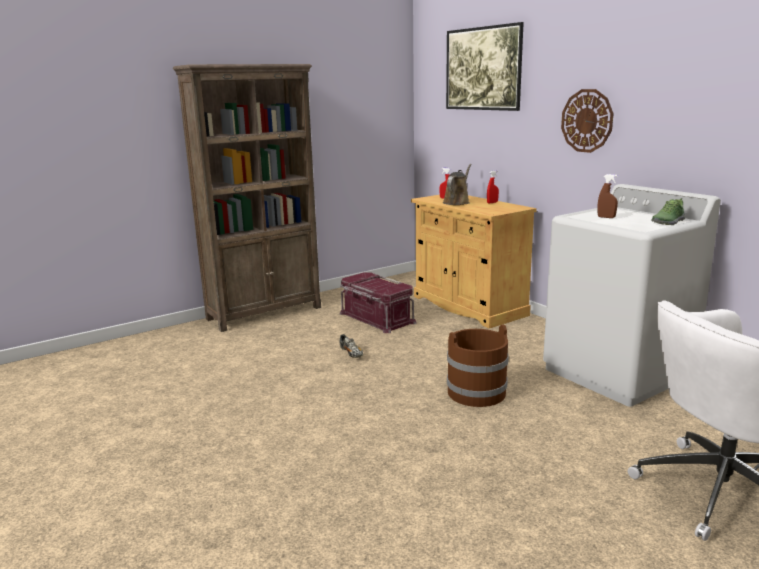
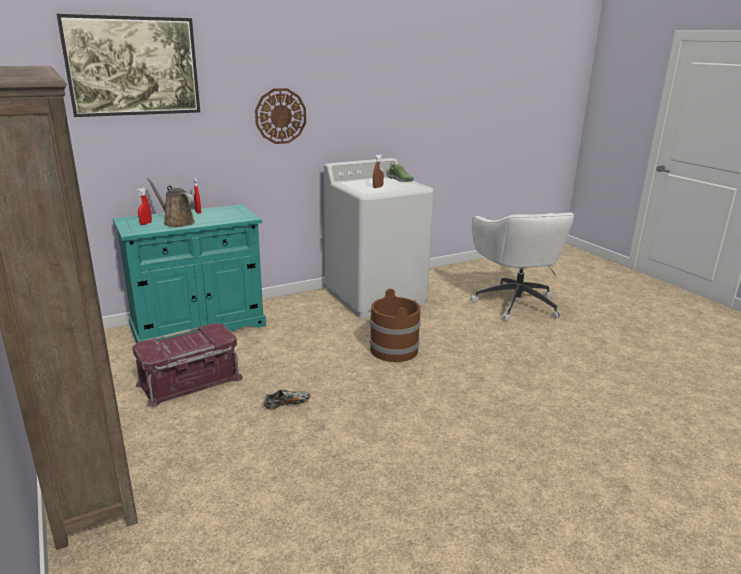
camera: 85 degrees left, 5 degrees up
beige cabinet [411,195,537,328] -> turquoise cabinet [113,204,266,343]

